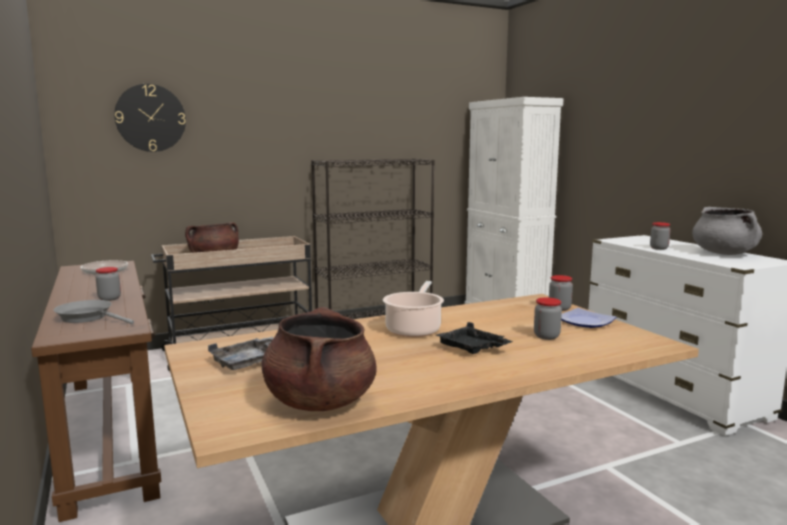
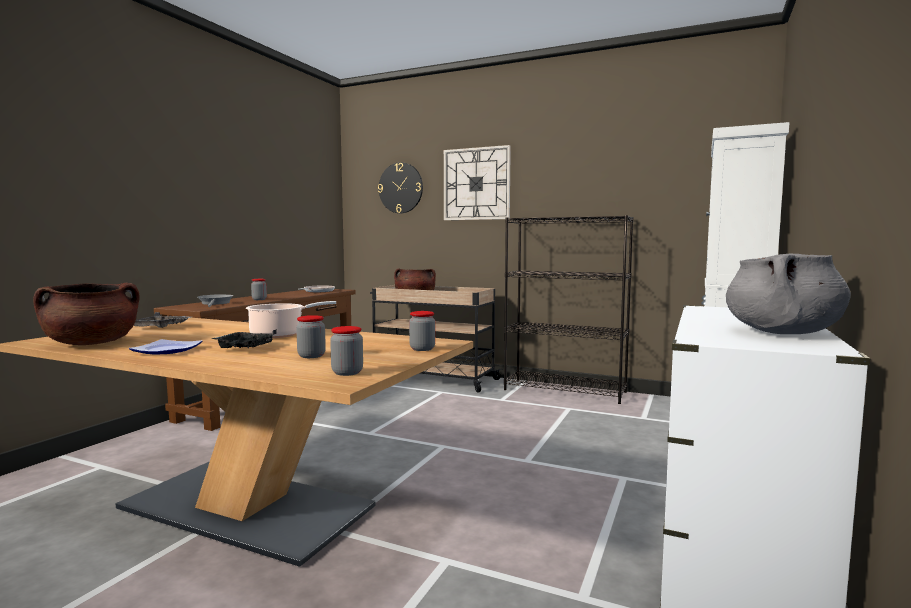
camera: 50 degrees right, 5 degrees down
plate [561,308,617,328] -> plate moved to [129,339,203,354]
jar [650,222,671,250] -> jar moved to [330,326,363,376]
none -> wall clock [444,145,511,220]

